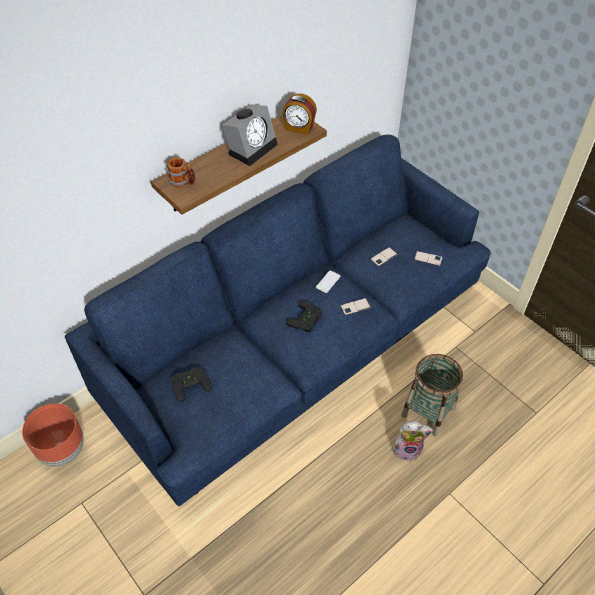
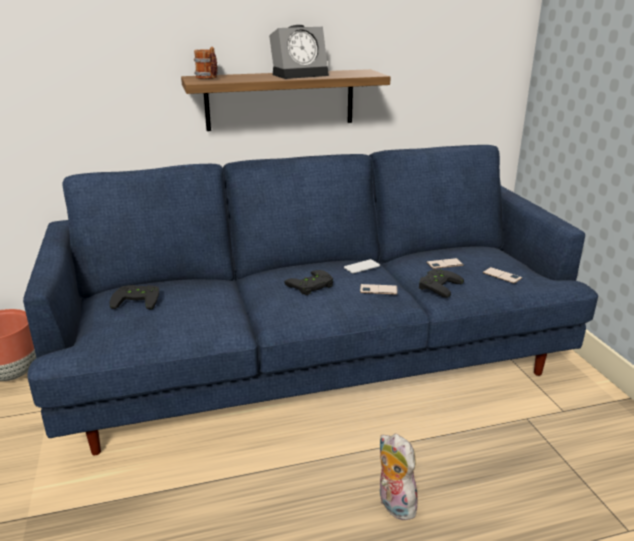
camera: 25 degrees right, 25 degrees down
alarm clock [283,93,317,135] -> none
plush toy [392,421,433,461] -> plush toy turned 150 degrees counterclockwise [379,434,421,521]
basket [401,354,463,436] -> none
none -> black game controller [419,269,464,298]

